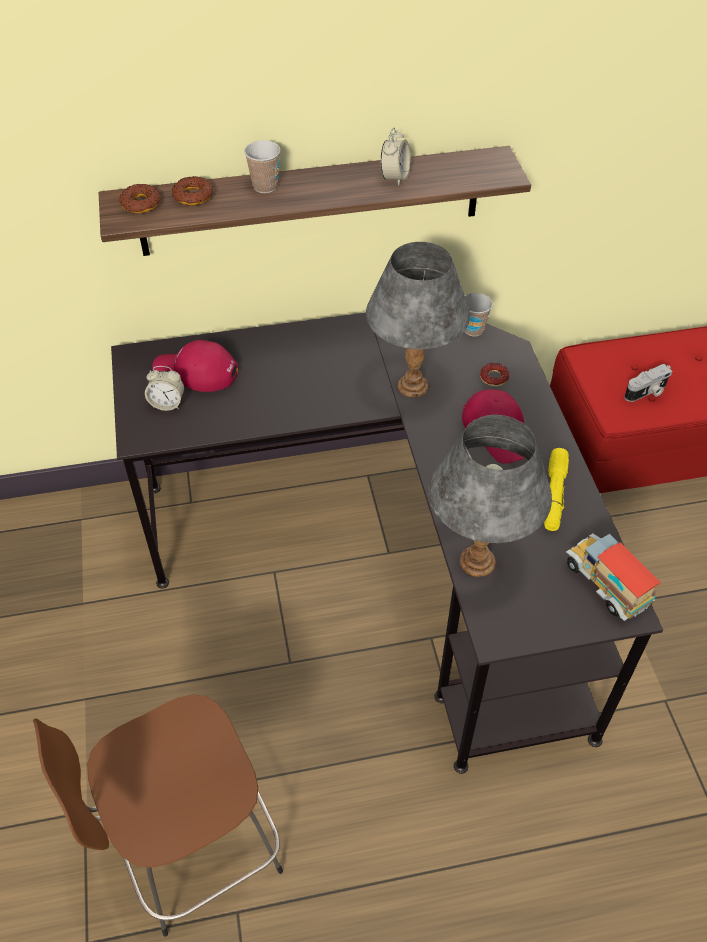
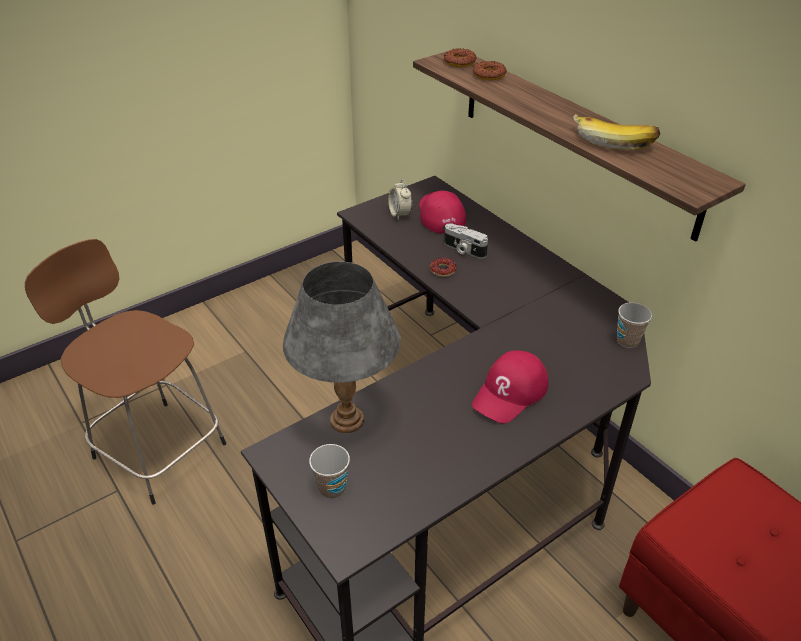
camera: 65 degrees right, 10 degrees down
cup [244,140,280,193] -> cup moved to [309,444,350,499]
grey table lamp [366,242,470,398] -> none
alarm clock [381,128,411,186] -> banana [573,115,660,150]
donut [480,363,509,387] -> donut moved to [430,258,456,277]
yellow flashlight [544,448,569,531] -> none
toy truck [566,533,661,621] -> none
camera [624,364,672,402] -> camera moved to [444,223,488,259]

